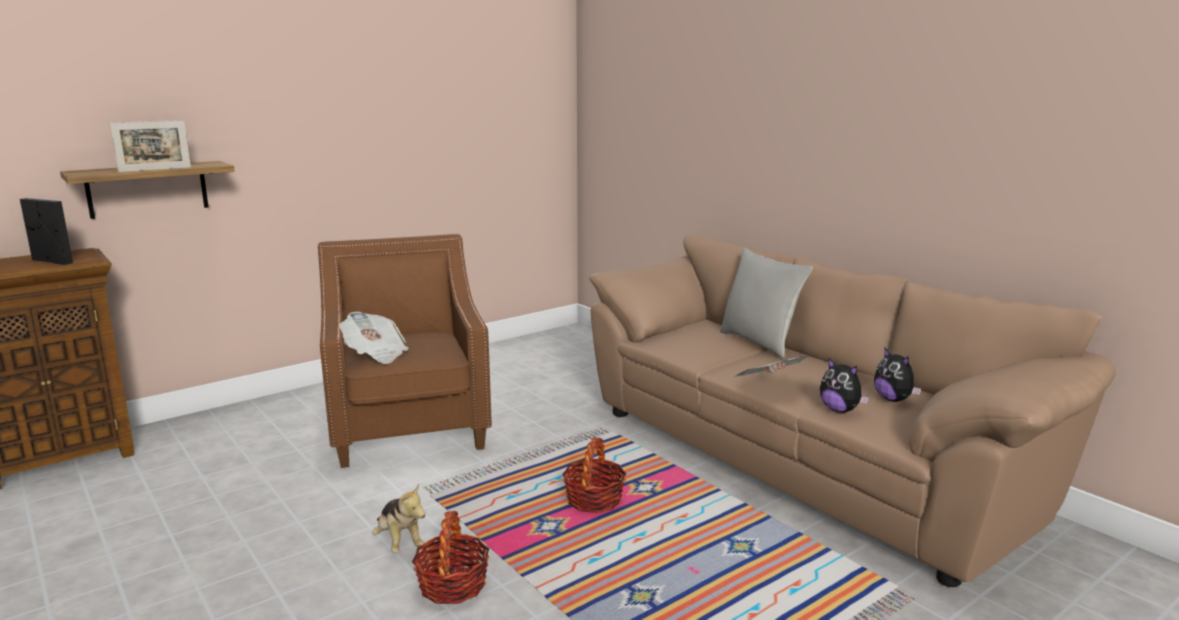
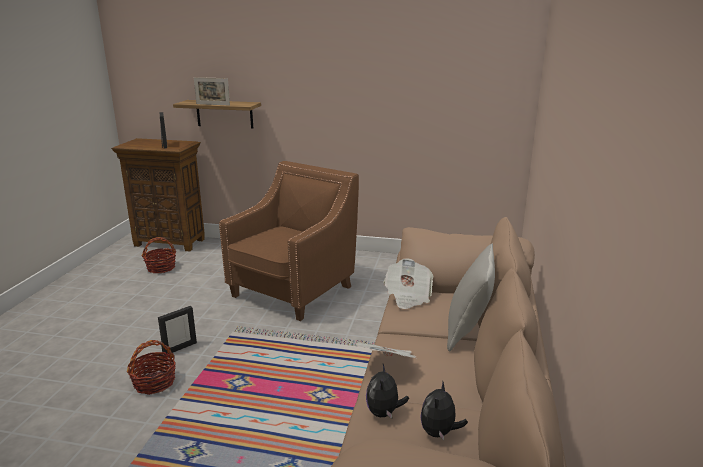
camera: 50 degrees right, 5 degrees up
newspaper [339,312,409,364] -> newspaper moved to [383,258,433,309]
plush toy [372,484,425,553] -> picture frame [158,306,197,355]
basket [562,437,627,513] -> basket moved to [142,237,176,273]

